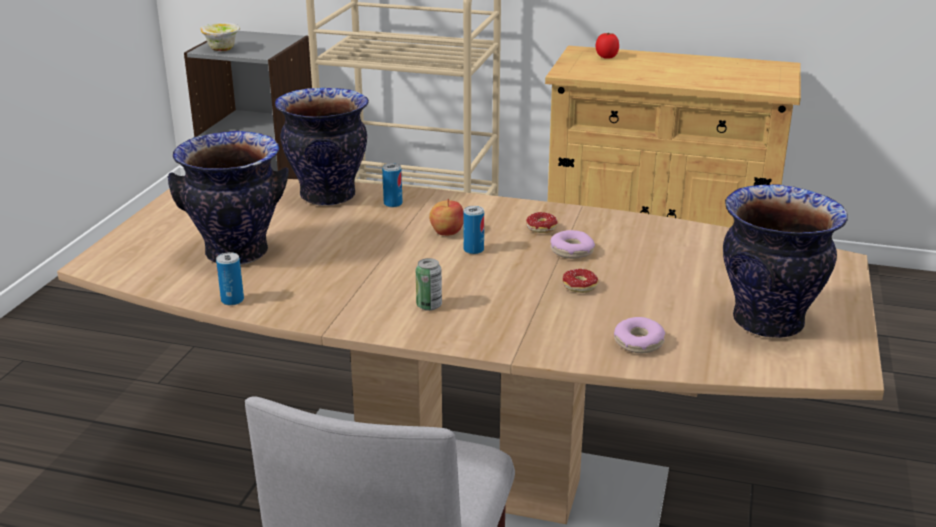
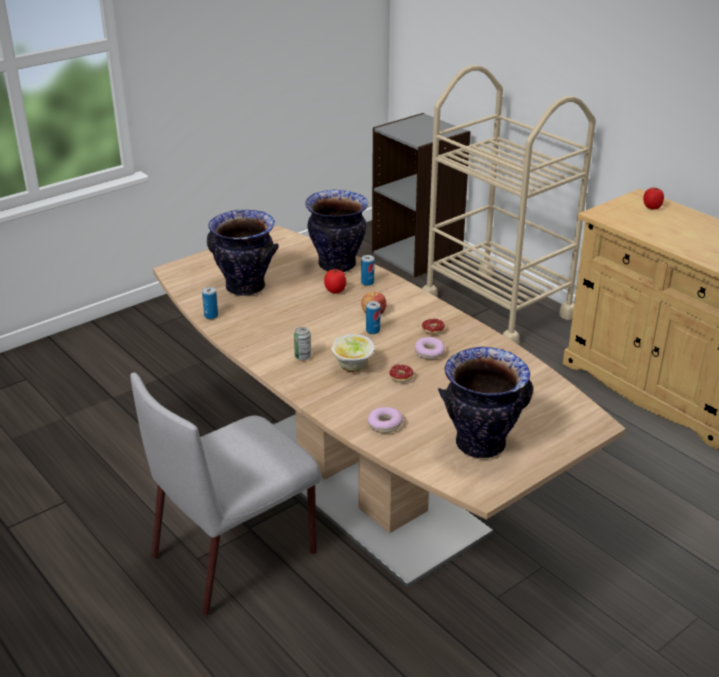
camera: 35 degrees right, 5 degrees up
bowl [200,23,240,51] -> bowl moved to [331,334,375,372]
none -> tomato [324,269,346,293]

